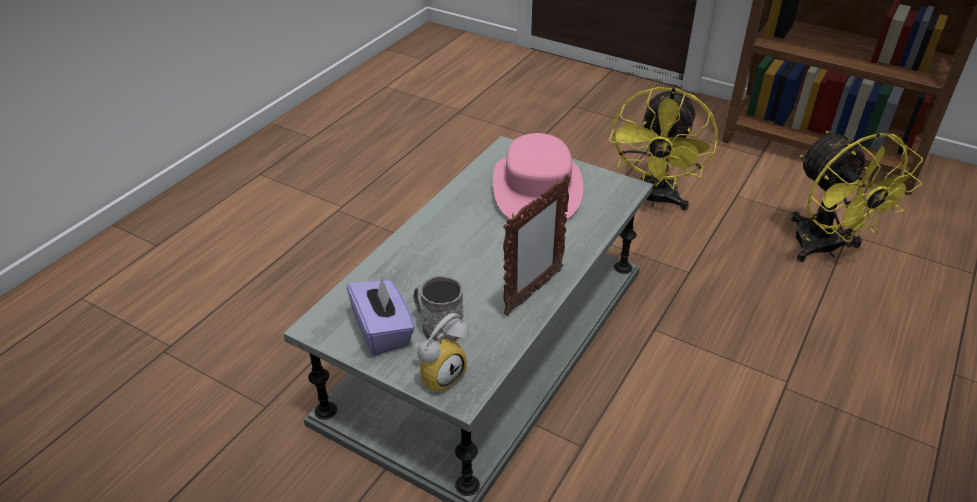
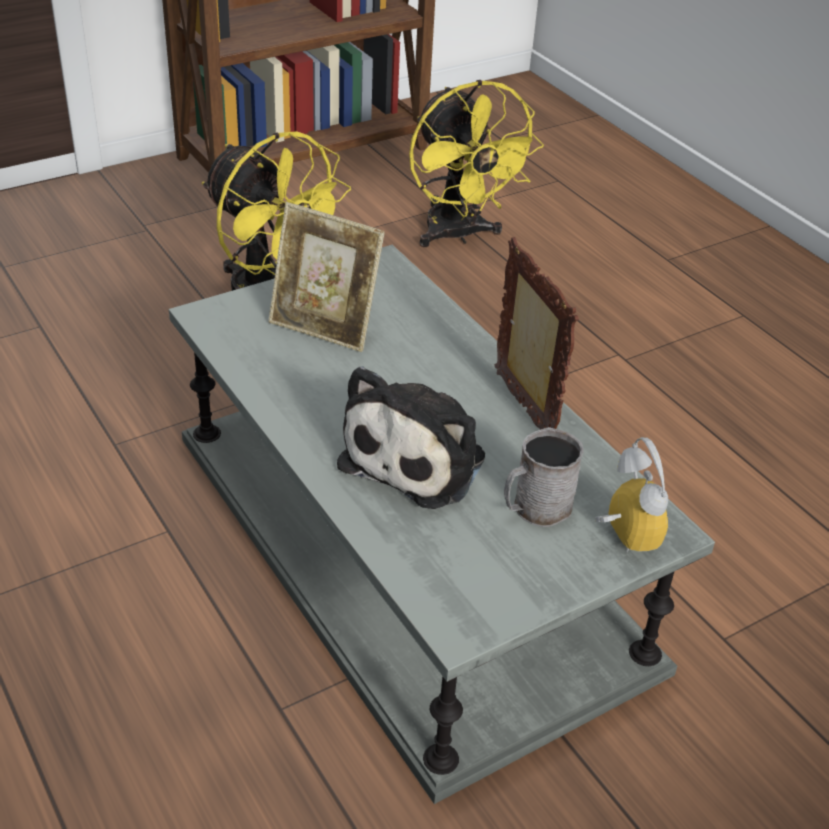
camera: 65 degrees left, 0 degrees up
purple tissue box [347,275,415,356] -> none
pink hat [493,133,583,221] -> picture frame [269,202,385,352]
yellow fan [791,131,923,262] -> yellow fan turned 60 degrees clockwise [409,80,544,247]
none -> plush toy [337,366,485,509]

